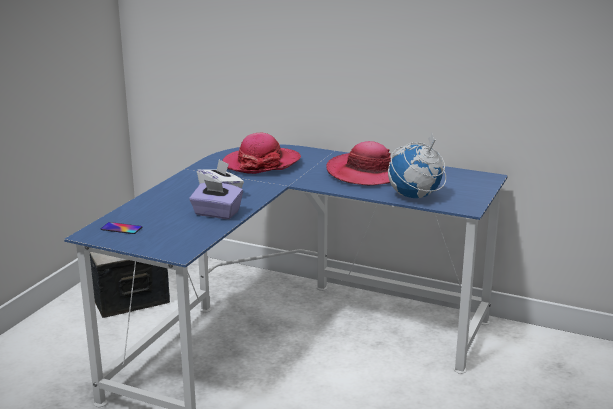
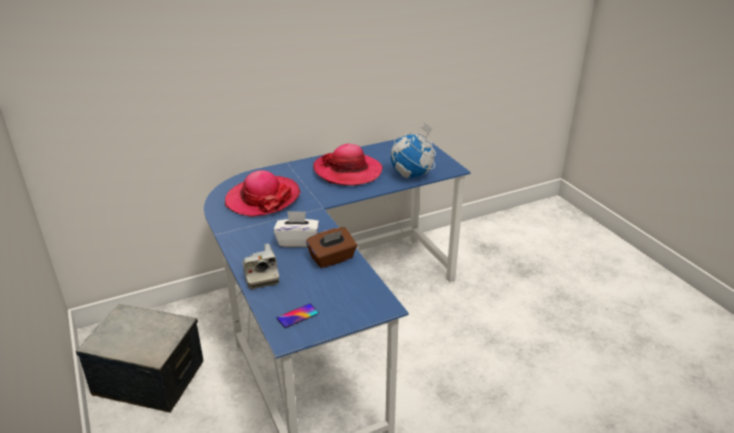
camera: 50 degrees left, 10 degrees up
purple tissue box [189,180,243,219] -> brown tissue box [306,228,357,268]
none -> camera [242,244,279,289]

